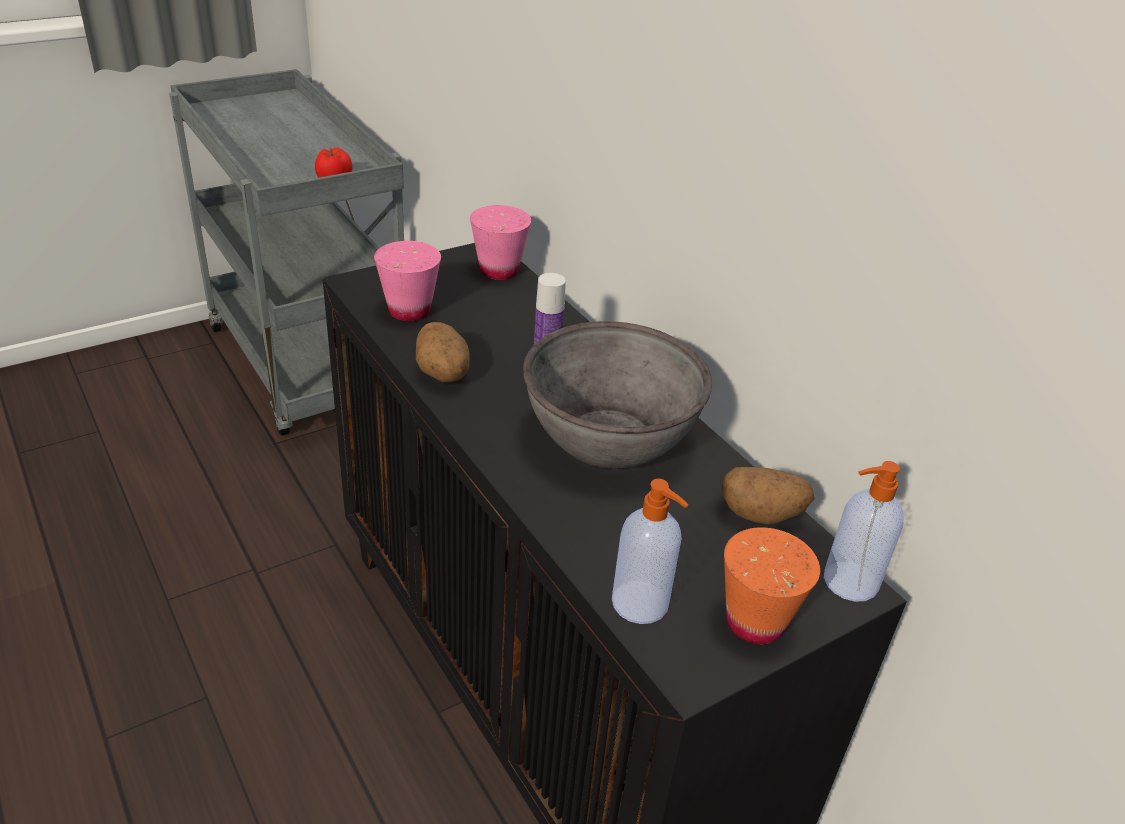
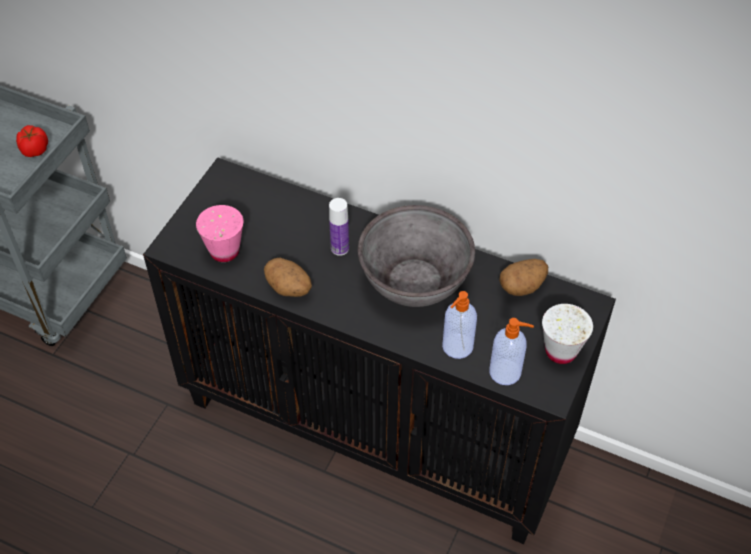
camera: 30 degrees left, 15 degrees up
pink cup [470,205,531,280] -> none
orange cup [724,527,820,644] -> white cup [542,304,593,364]
soap dispenser [824,461,904,602] -> soap dispenser moved to [442,291,477,359]

